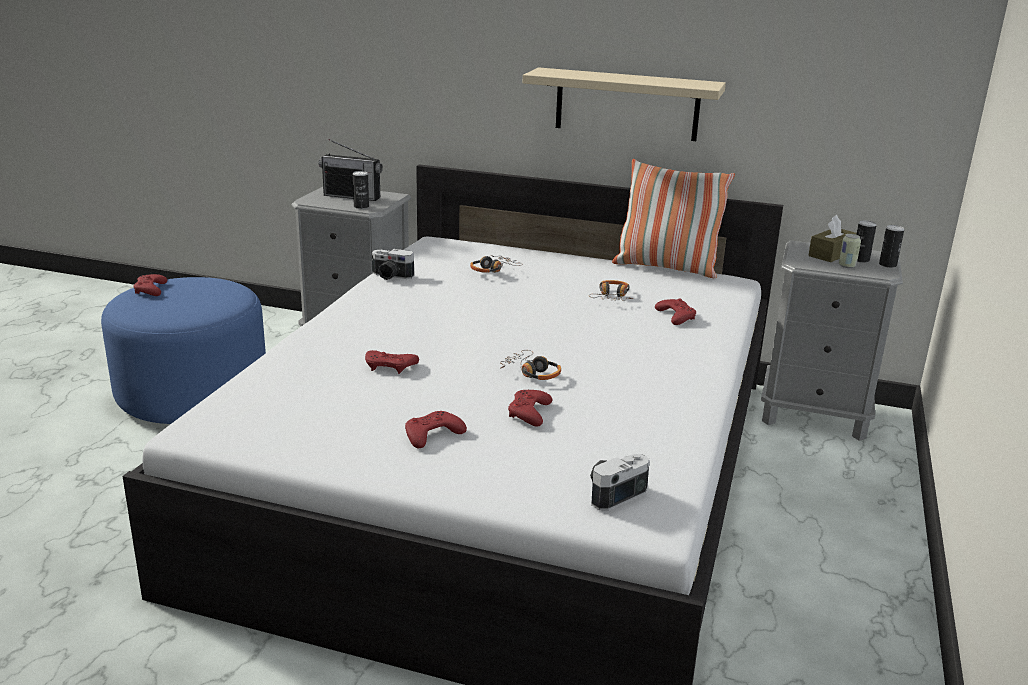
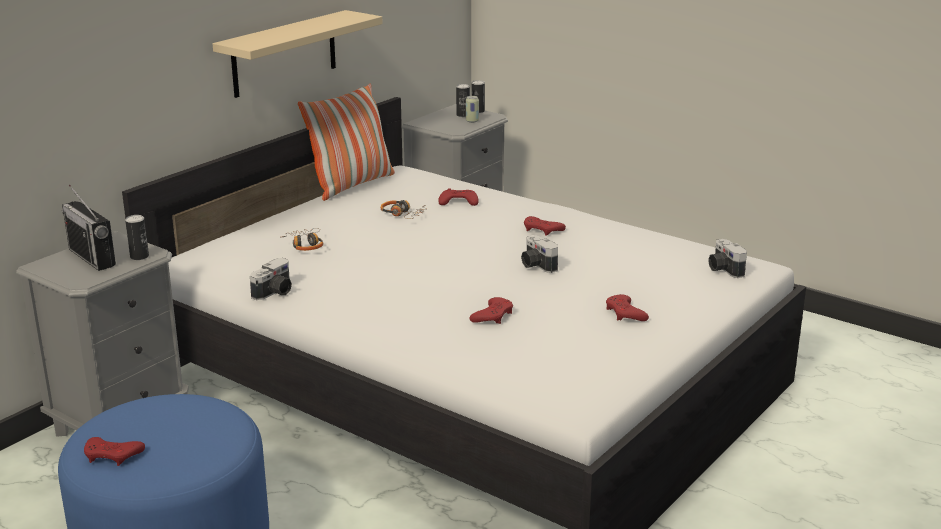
camera: 70 degrees left, 0 degrees up
radio [319,139,383,201] -> radio turned 105 degrees clockwise [62,185,116,271]
headphones [500,350,561,380] -> camera [521,235,558,273]
red game controller [508,390,552,427] -> red game controller moved to [524,216,566,236]
brown tissue box [808,215,857,262] -> none

